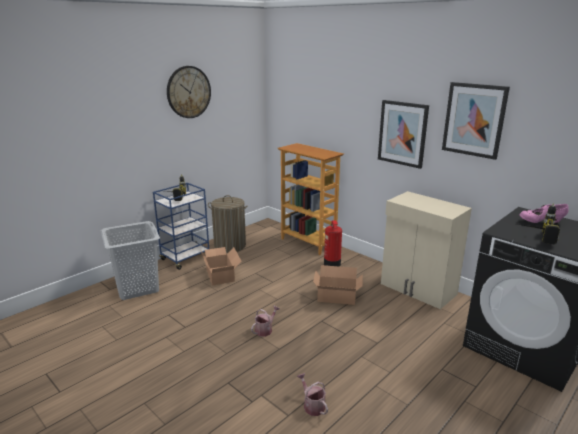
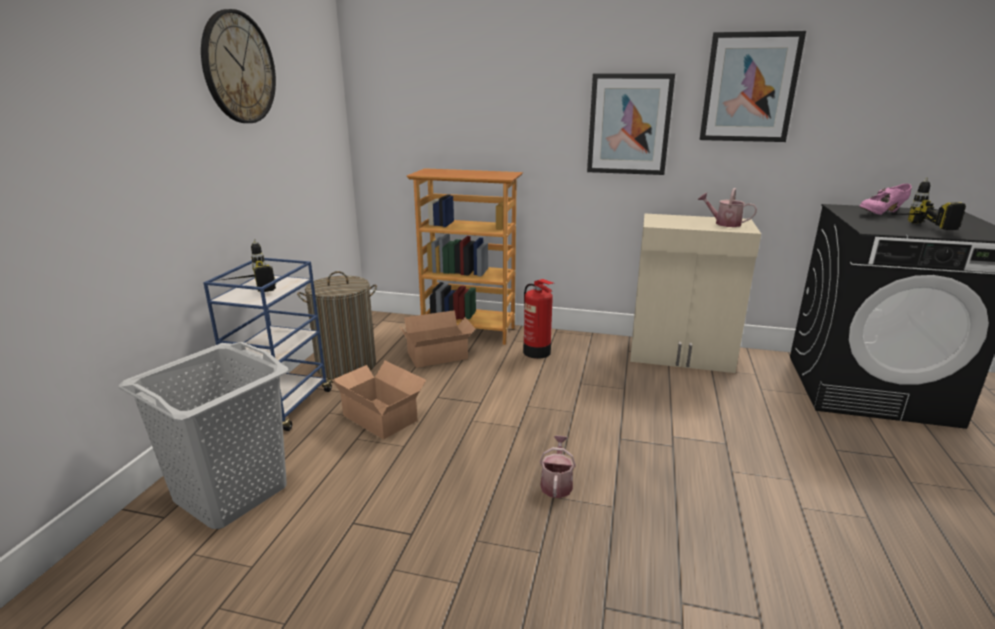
camera: 30 degrees left, 0 degrees up
watering can [297,373,328,416] -> watering can moved to [698,188,757,227]
cardboard box [313,265,363,305] -> cardboard box moved to [399,310,475,368]

